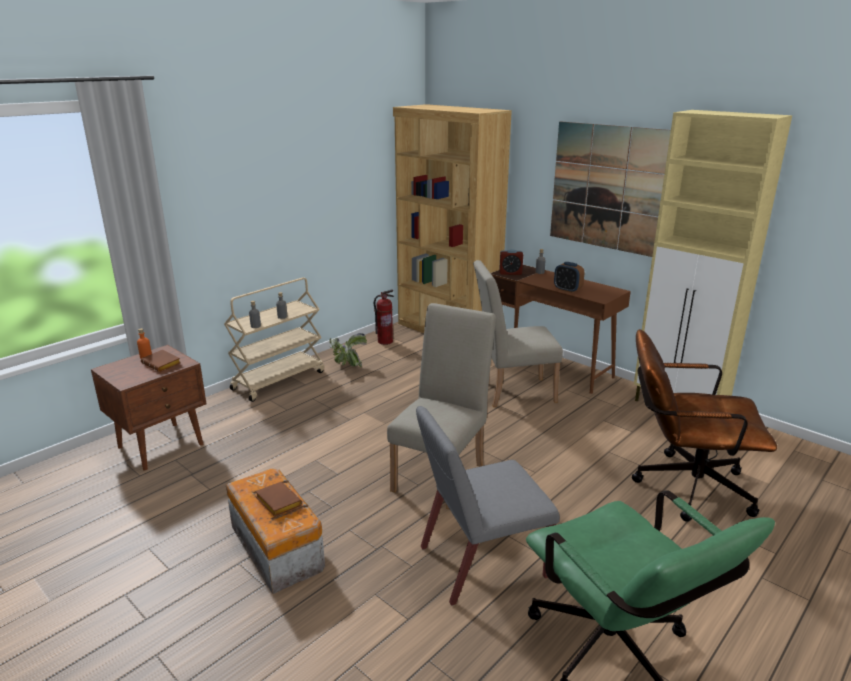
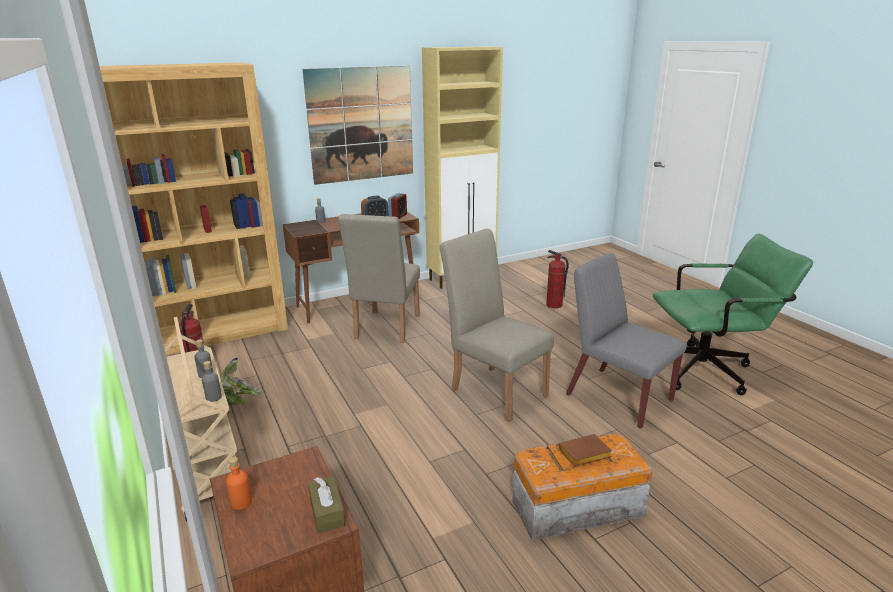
camera: 70 degrees left, 0 degrees up
brown book [141,350,181,372] -> none
grey chair [416,406,560,606] -> grey chair turned 135 degrees clockwise [566,253,686,429]
alarm clock [499,249,523,275] -> alarm clock moved to [388,193,407,219]
brown office chair [632,329,777,522] -> fire extinguisher [546,250,569,308]
none -> brown tissue box [308,476,345,534]

